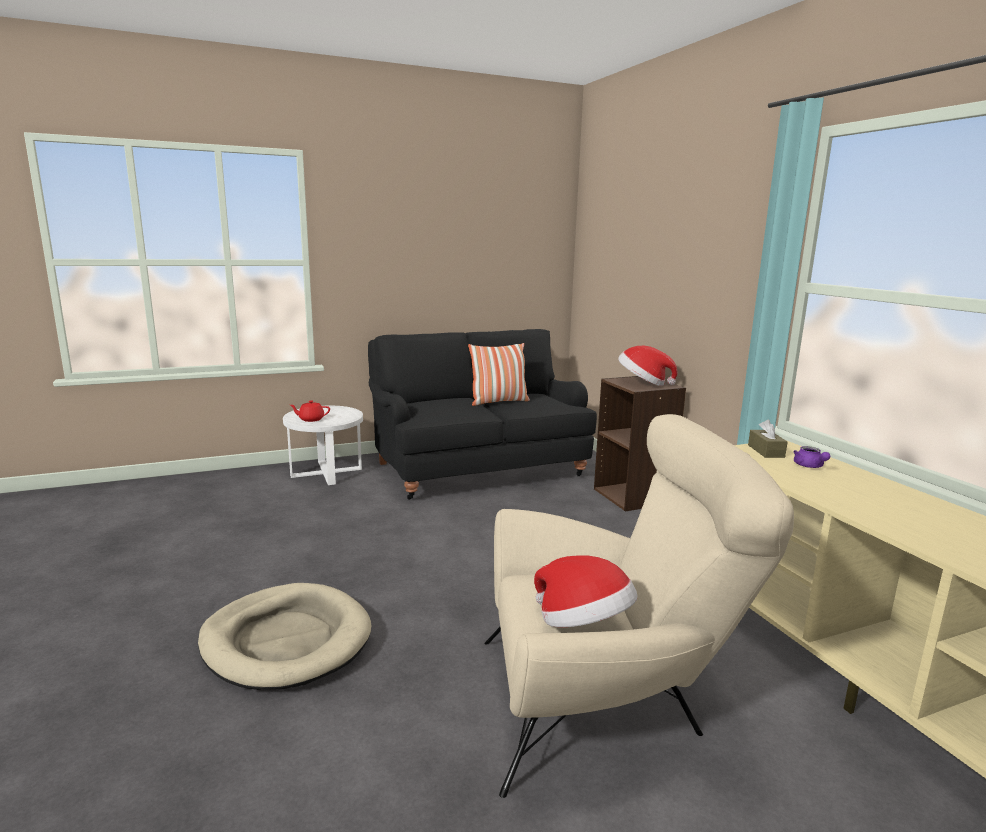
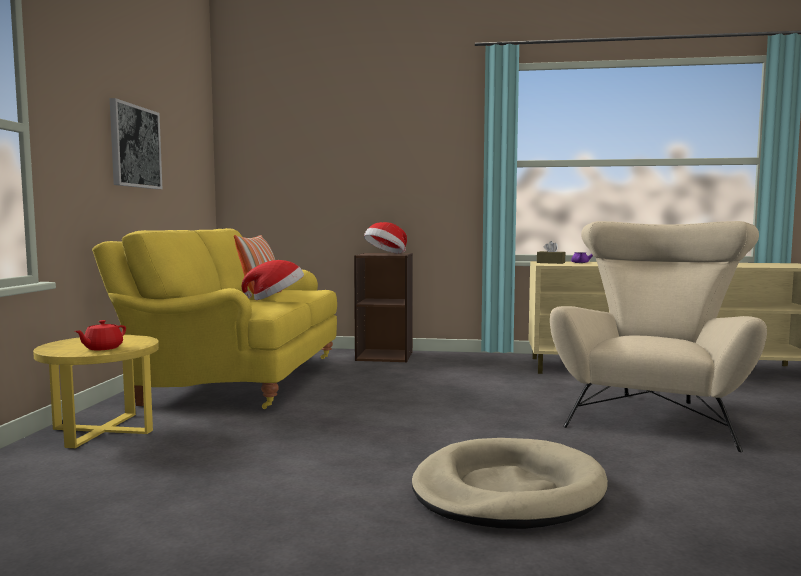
camera: 60 degrees left, 10 degrees down
white side table [283,406,363,485] -> yellow side table [33,335,159,448]
black sofa [368,329,597,500] -> yellow sofa [92,228,337,409]
hat [534,555,637,627] -> hat moved to [242,260,304,300]
none -> picture [110,98,162,189]

